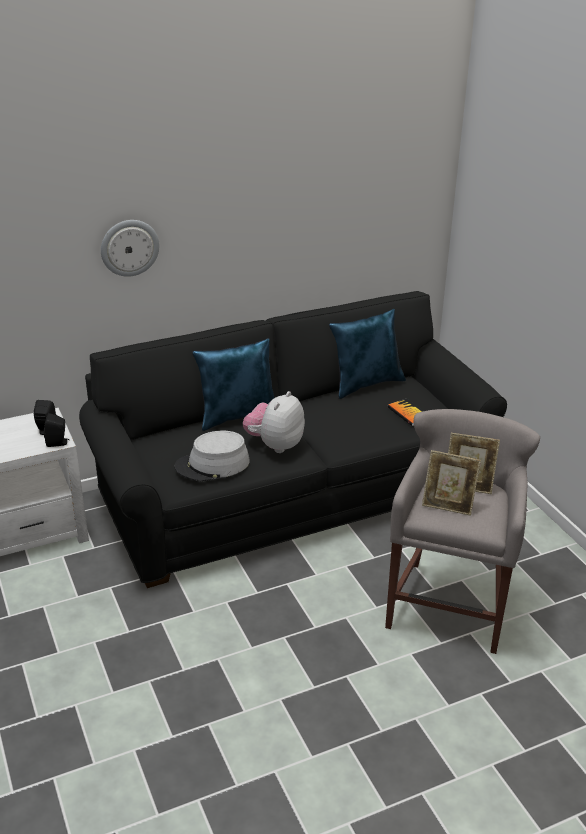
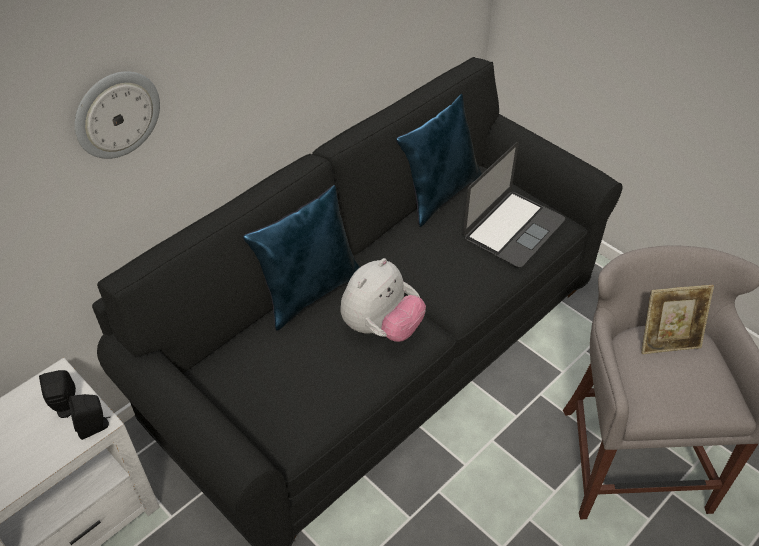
camera: 20 degrees left, 15 degrees up
grey hat [174,430,250,481] -> none
plush toy [243,391,305,453] -> plush toy turned 150 degrees counterclockwise [341,258,426,342]
book [388,398,423,426] -> laptop [463,142,565,268]
picture frame [422,450,481,516] -> none

